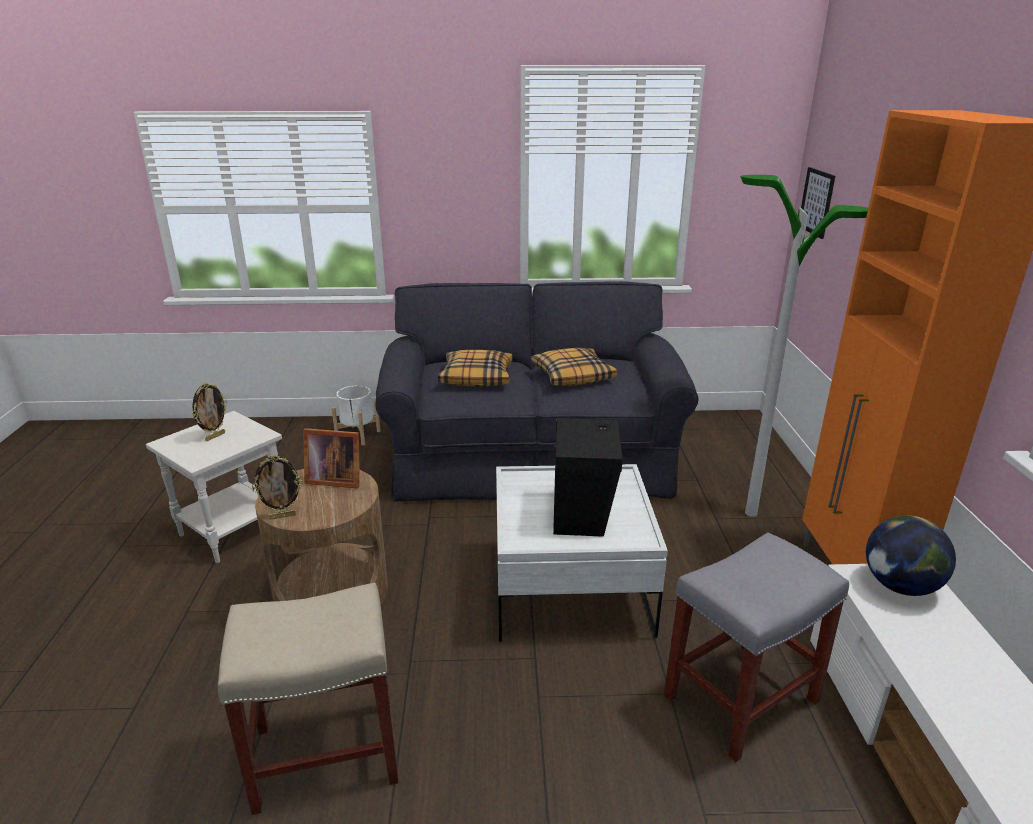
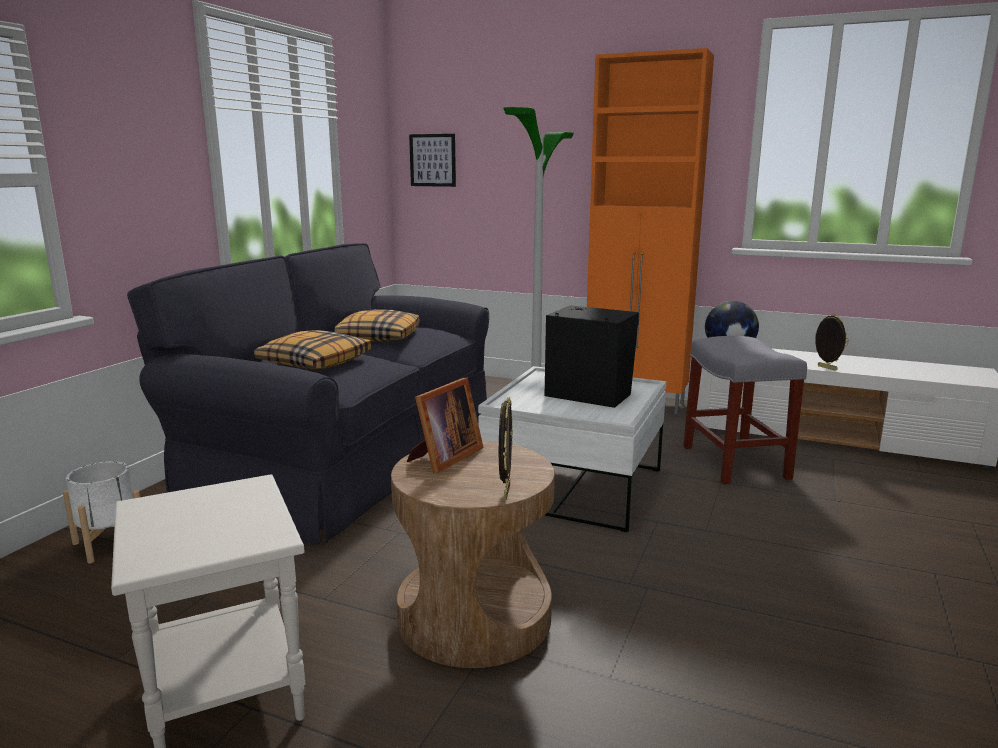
camera: 65 degrees left, 10 degrees down
picture frame [192,382,227,441] -> picture frame moved to [815,313,849,371]
beige stool [218,583,399,815] -> none

